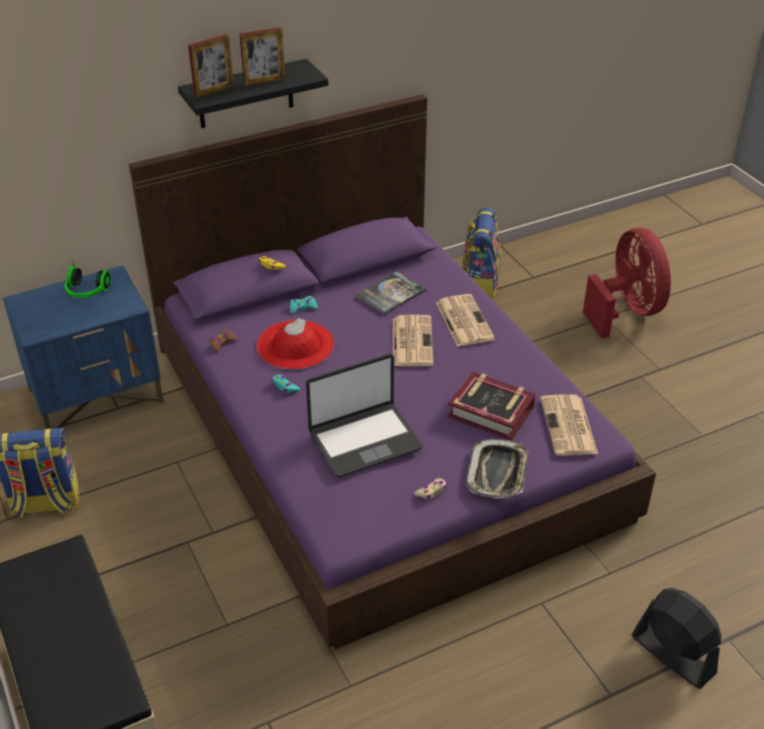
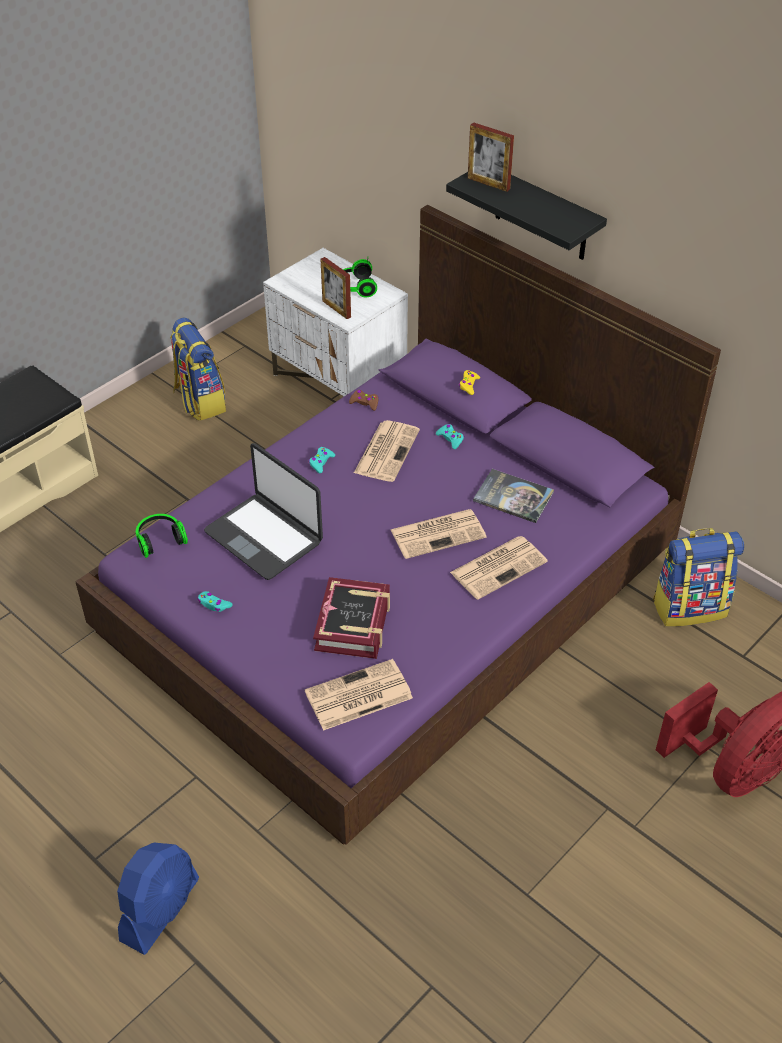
camera: 70 degrees right, 5 degrees up
blue nightstand [3,265,163,428] -> white nightstand [263,248,408,397]
picture frame [239,27,285,86] -> picture frame moved to [320,257,351,319]
red hat [257,318,334,369] -> newspaper [354,420,420,482]
beige game controller [414,478,447,499] -> turquoise game controller [197,591,233,612]
tray [466,439,529,499] -> none
black fan [632,588,721,689] -> blue fan [117,842,199,955]
none -> headphones [136,514,188,558]

